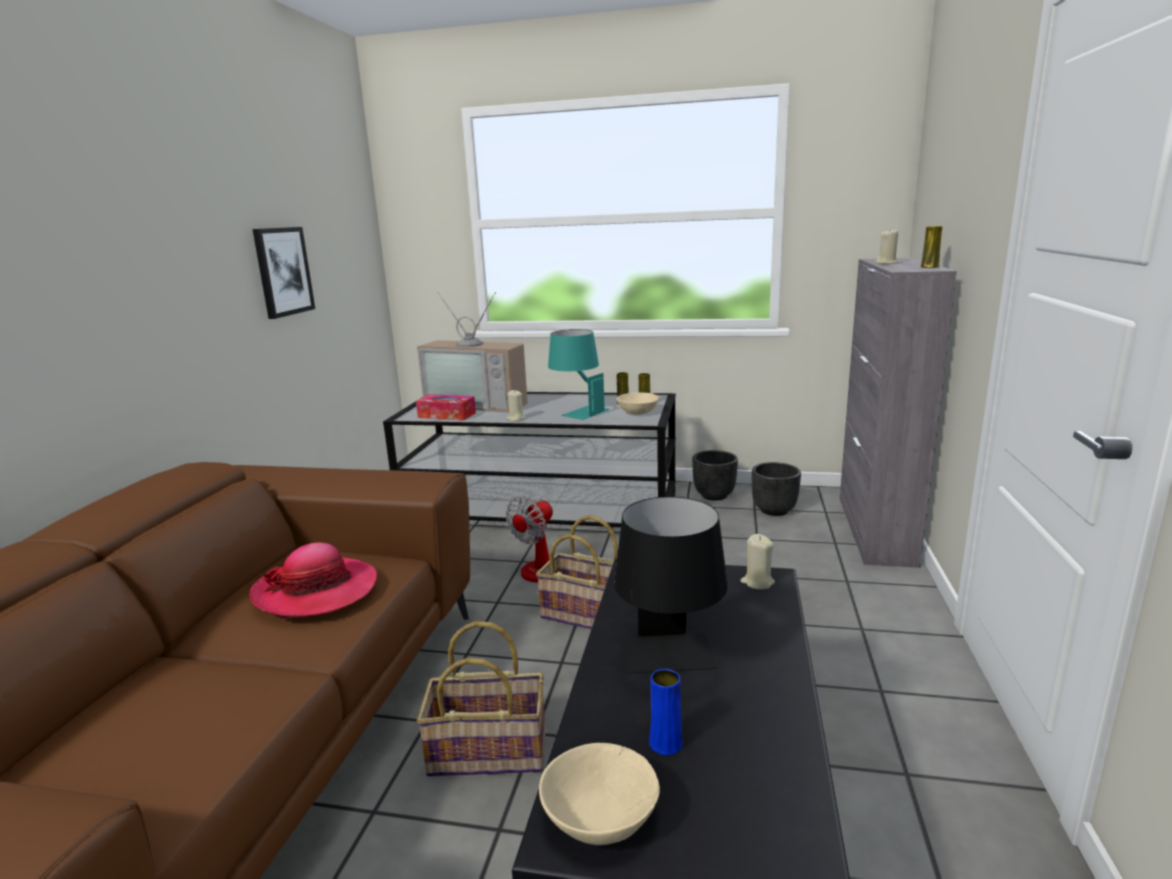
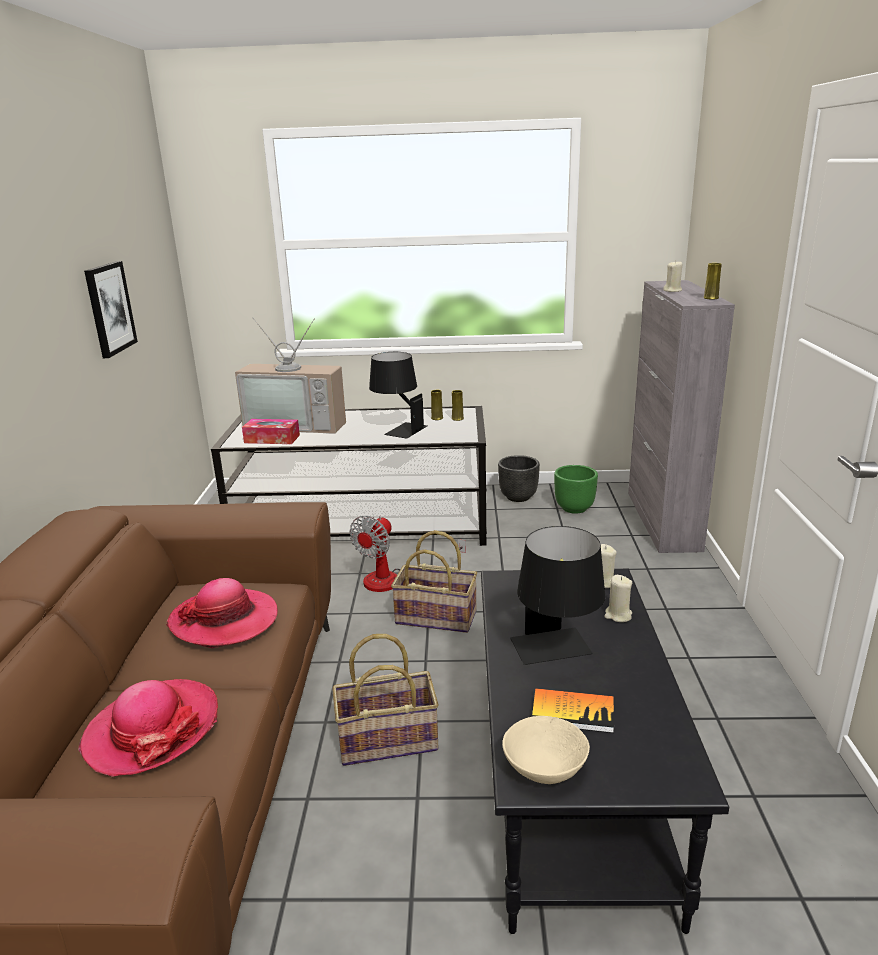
camera: 10 degrees left, 5 degrees up
beige candle [506,390,526,421] -> beige candle moved to [604,575,632,622]
turquoise table lamp [548,329,610,420] -> black table lamp [369,352,427,439]
beige bowl [616,393,659,415] -> none
blue vase [649,669,683,755] -> book [532,688,614,733]
black planter [752,462,801,516] -> green planter [554,465,598,514]
none -> hat [79,679,218,777]

